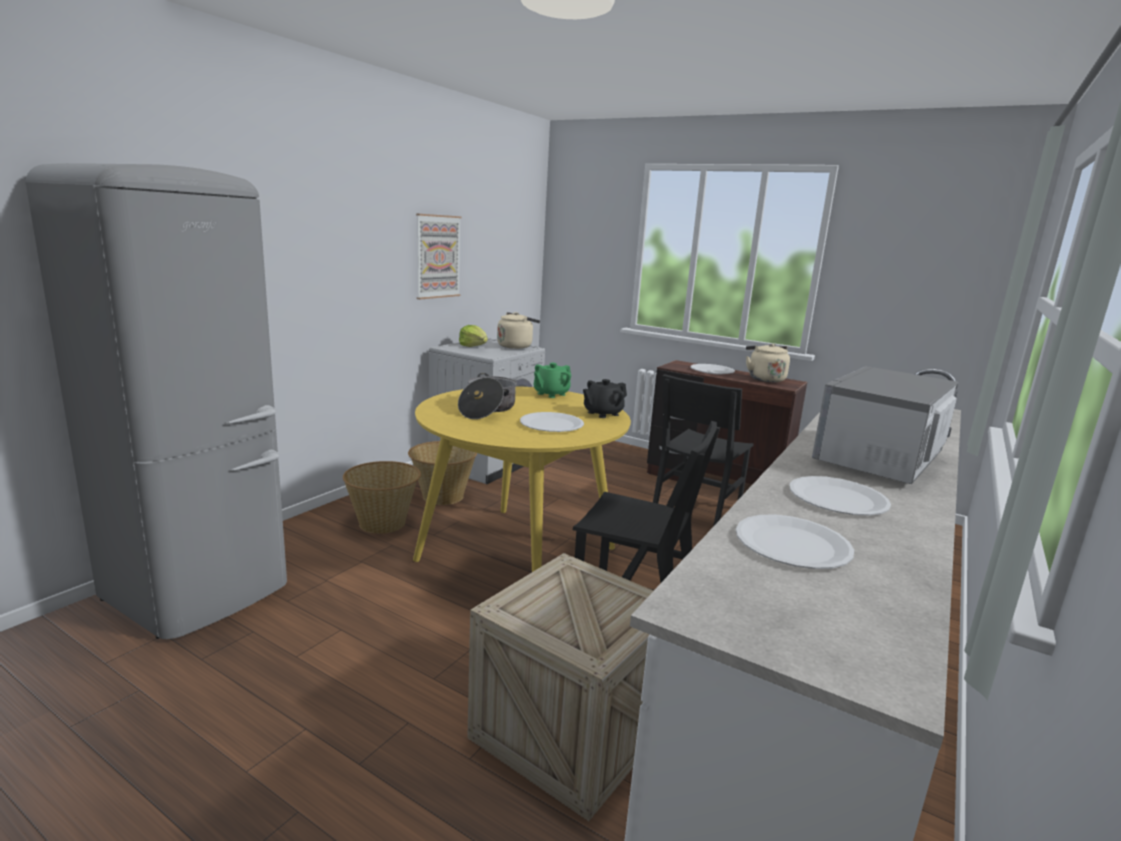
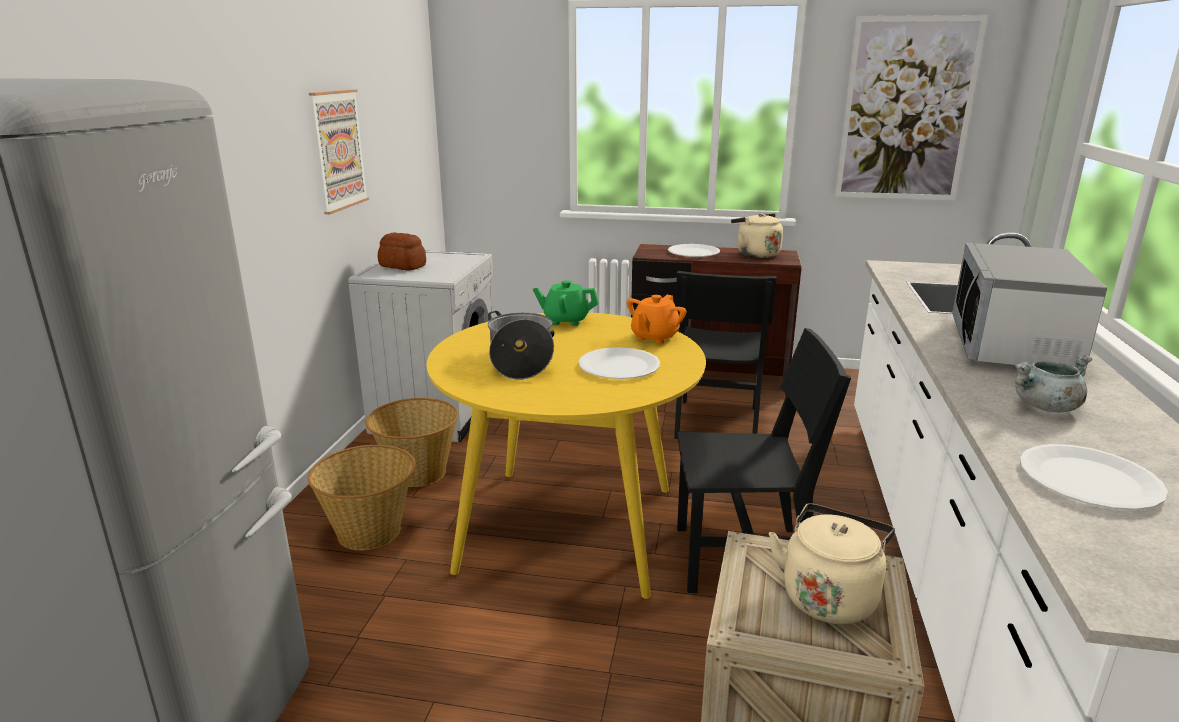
camera: 20 degrees left, 5 degrees up
lettuce [459,325,488,347] -> bread [378,232,426,270]
beige kettle [497,312,540,349] -> beige kettle moved to [769,503,895,624]
green teapot [534,363,571,398] -> green teapot turned 75 degrees clockwise [533,280,599,326]
black teapot [583,379,627,418] -> orange teapot [627,295,686,344]
white plate [789,476,891,516] -> grey cooking pot [1014,354,1093,412]
none -> picture [835,15,988,200]

